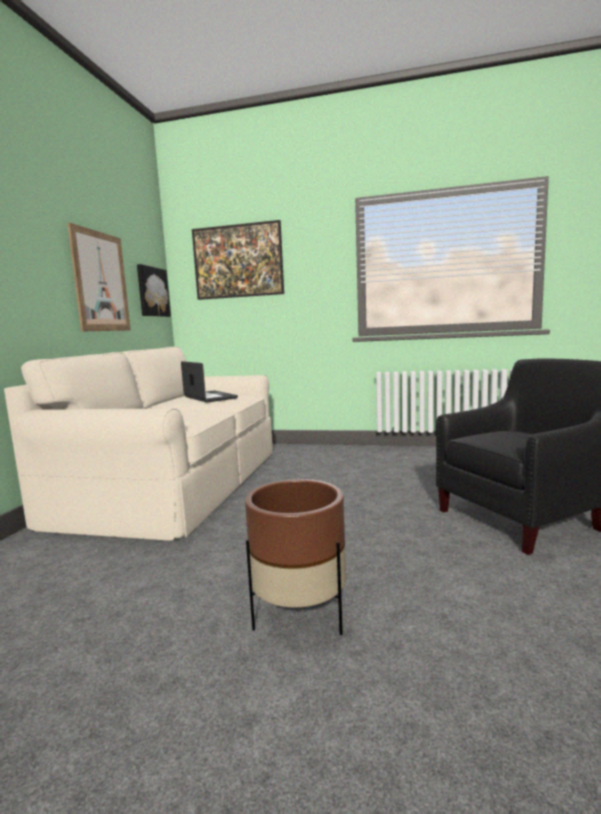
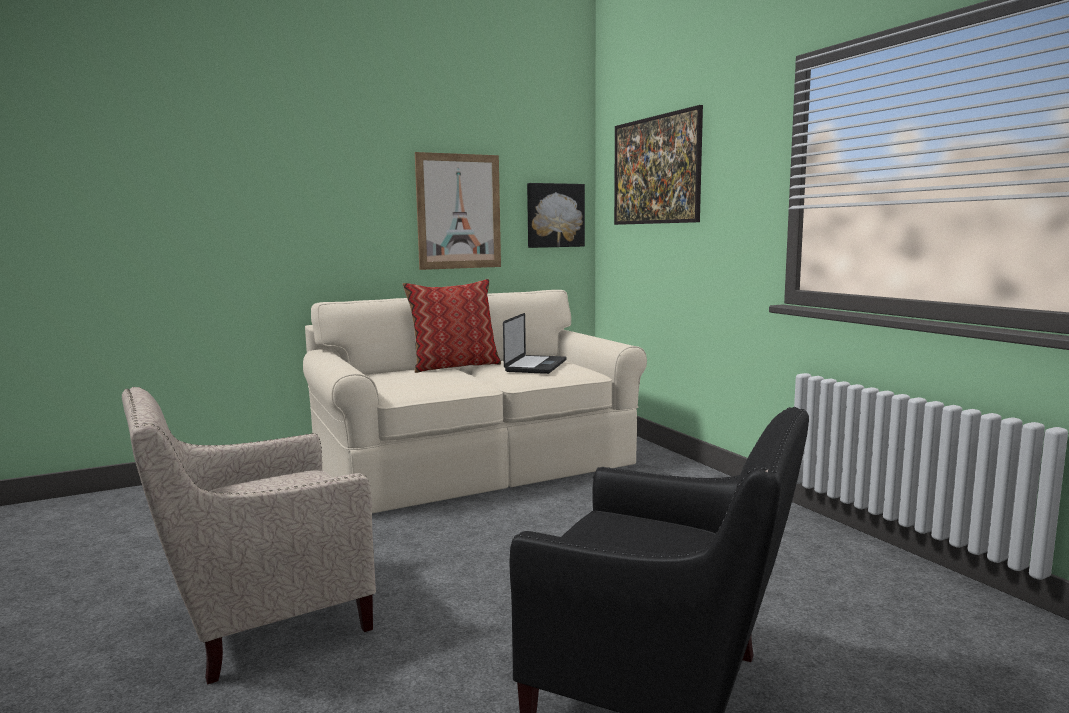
camera: 50 degrees right, 0 degrees up
brown planter [245,479,347,635] -> beige armchair [122,387,376,684]
none -> pillow [402,279,501,373]

